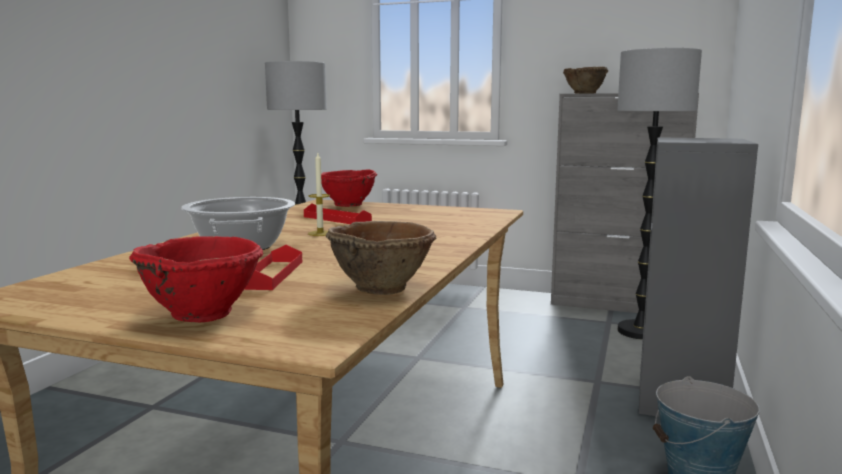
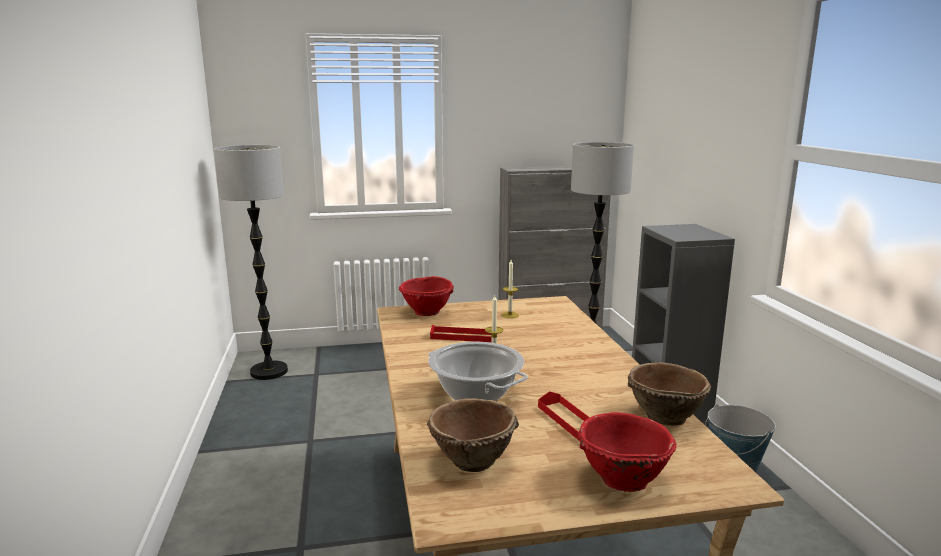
camera: 30 degrees left, 5 degrees up
brown bowl [563,67,608,94] -> brown bowl moved to [427,398,519,472]
none -> candle [501,260,519,318]

